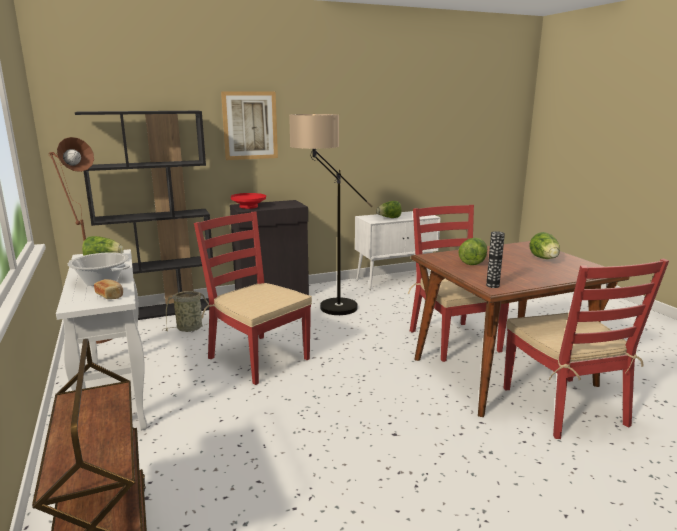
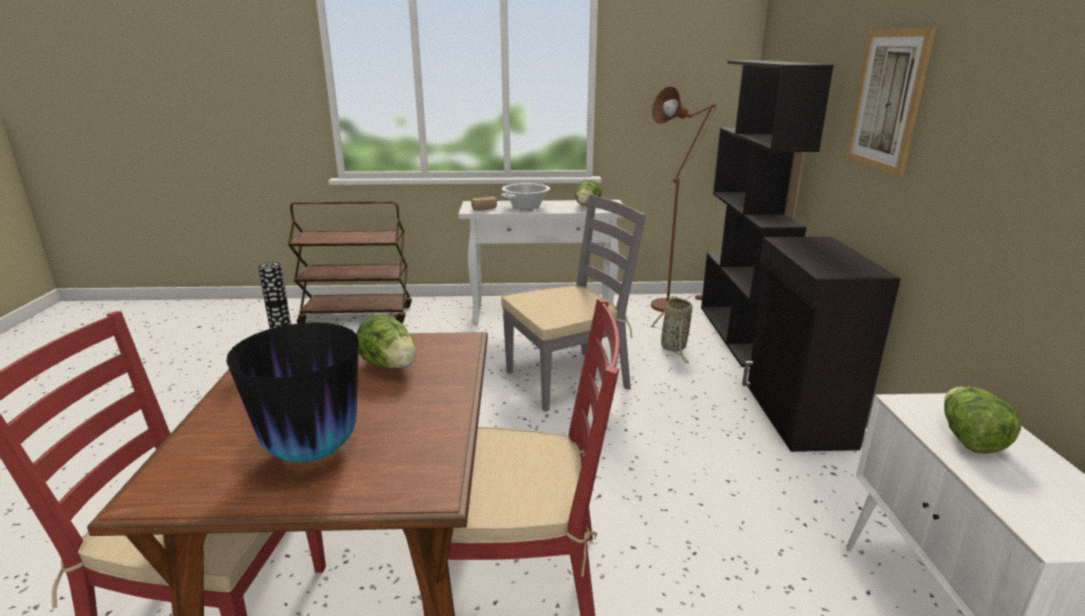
camera: 110 degrees right, 5 degrees up
red chair [194,211,312,385] -> grey chair [501,194,646,412]
red bowl [231,193,266,209] -> none
floor lamp [289,114,373,315] -> none
lettuce [530,232,560,259] -> vase [226,322,359,462]

